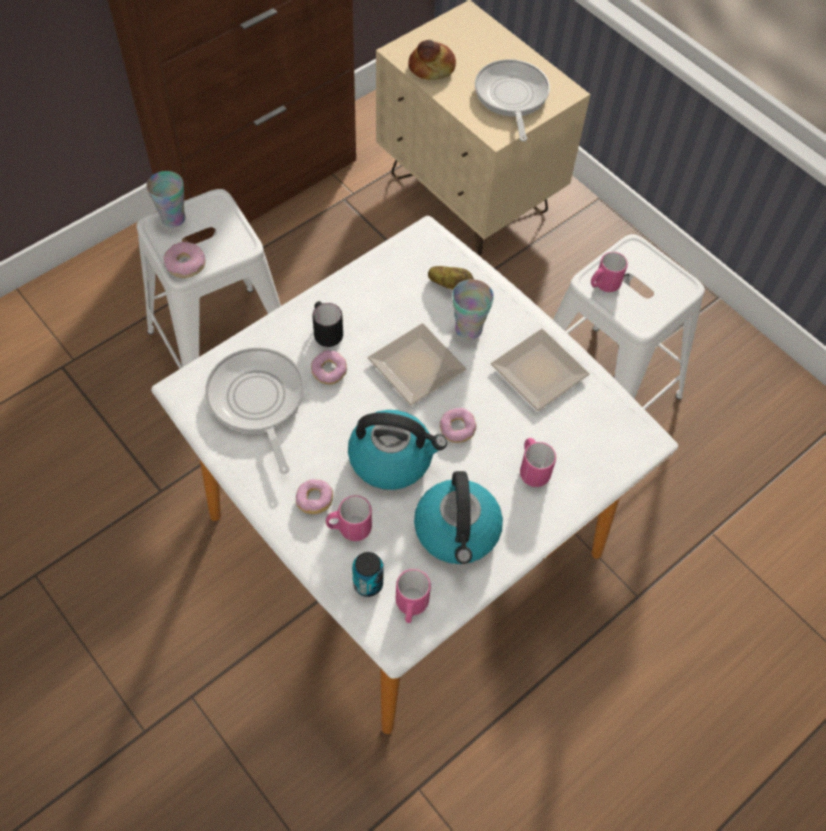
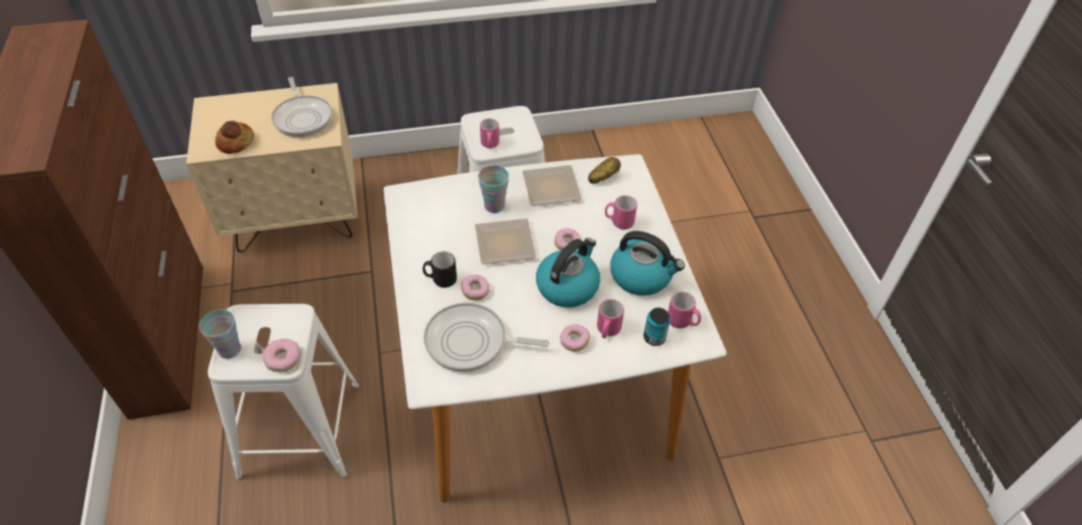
camera: 60 degrees left, 10 degrees down
potato [428,266,474,290] -> potato moved to [588,157,621,184]
frying pan [475,59,550,141] -> frying pan turned 135 degrees counterclockwise [271,77,332,137]

